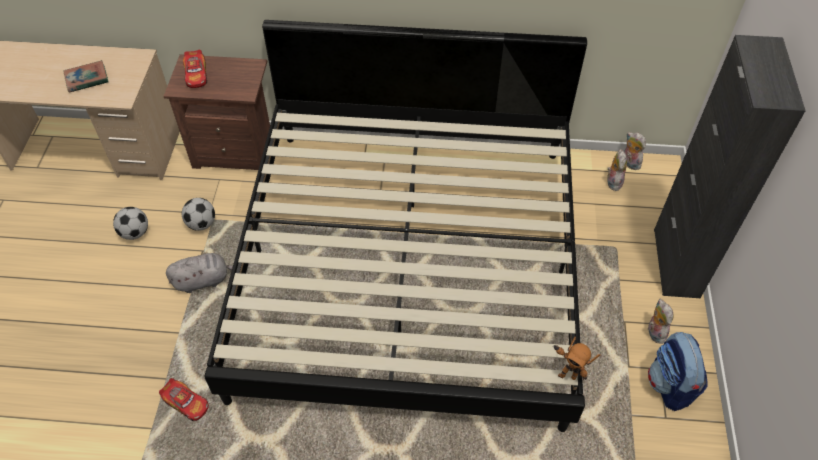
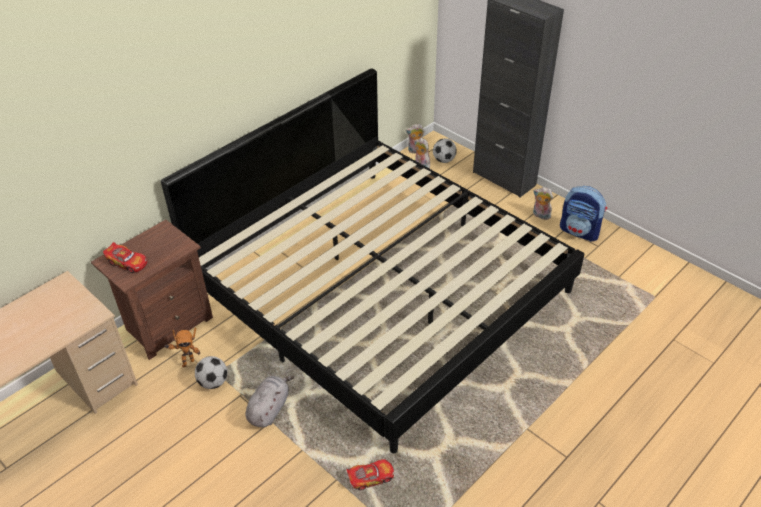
camera: 50 degrees left, 10 degrees down
book [63,60,109,93] -> none
football [113,207,148,240] -> football moved to [433,138,457,163]
toy robot [553,337,600,380] -> toy robot moved to [165,328,200,367]

